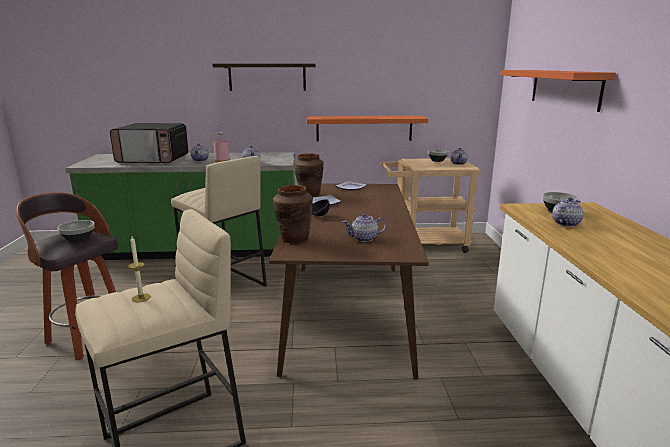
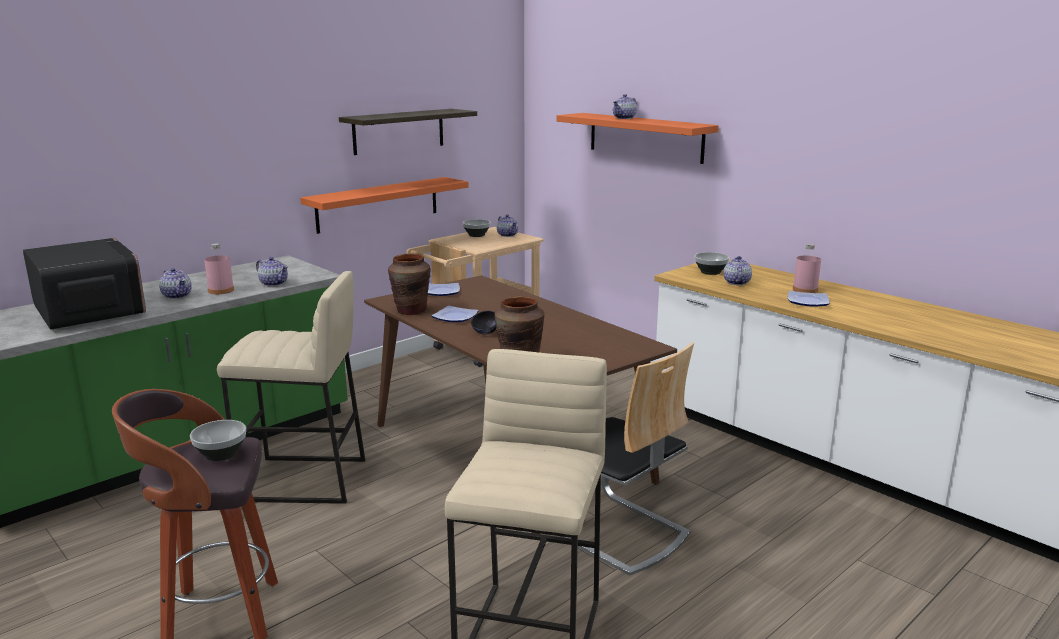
camera: 40 degrees left, 0 degrees up
microwave [110,123,188,163] -> microwave turned 90 degrees counterclockwise [23,238,146,330]
candle [128,237,151,303] -> none
shelf [212,64,316,91] -> shelf moved to [339,109,477,155]
teapot [343,213,386,242] -> teapot moved to [613,94,637,119]
none -> chair [558,342,694,576]
none -> plate [788,291,830,307]
none -> pink bottle [793,244,821,293]

